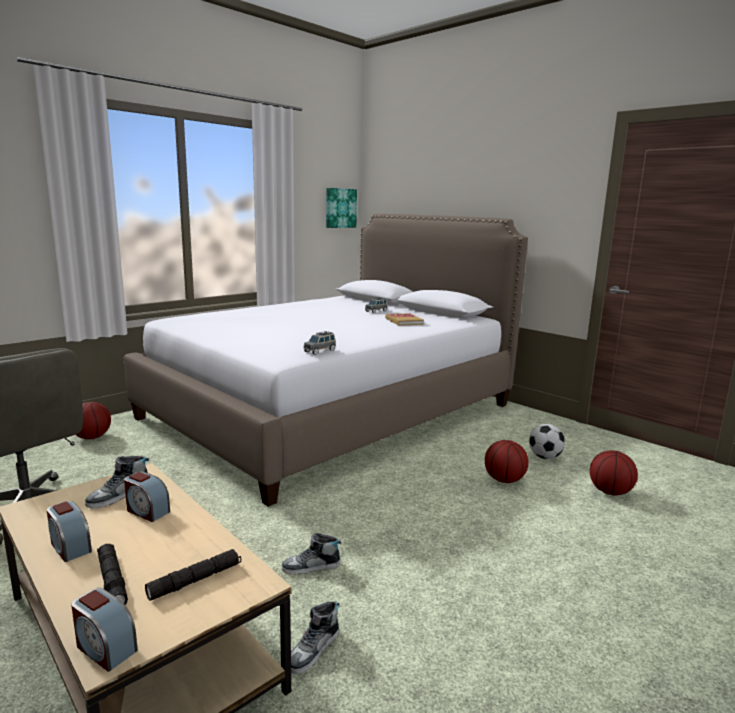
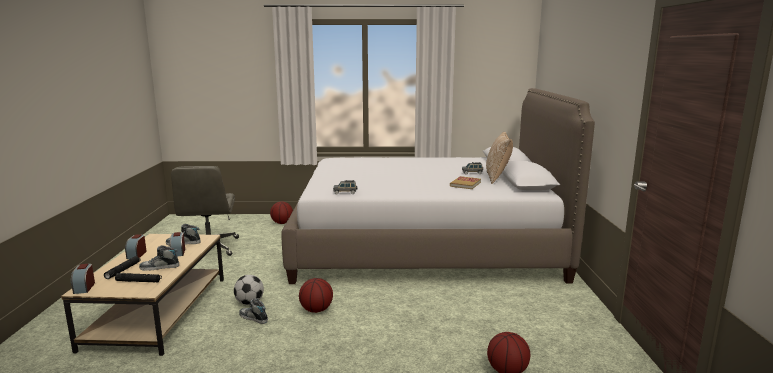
camera: 45 degrees right, 0 degrees up
shoe [291,601,340,674] -> shoe moved to [139,246,179,271]
picture [326,188,357,228] -> none
basketball [485,440,528,483] -> basketball moved to [299,278,333,313]
football [529,424,565,459] -> football moved to [234,275,264,305]
none -> pillow [486,132,513,184]

